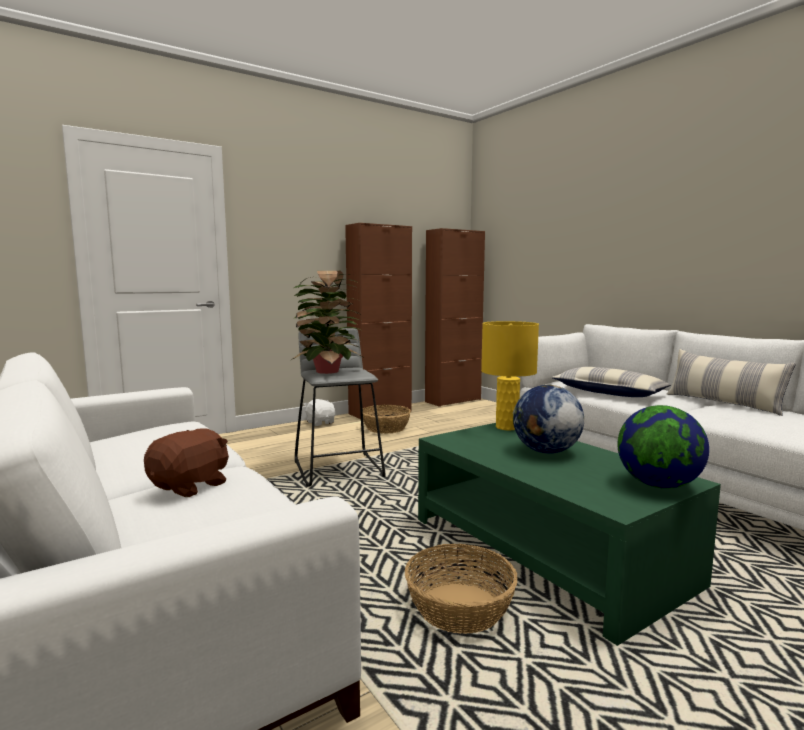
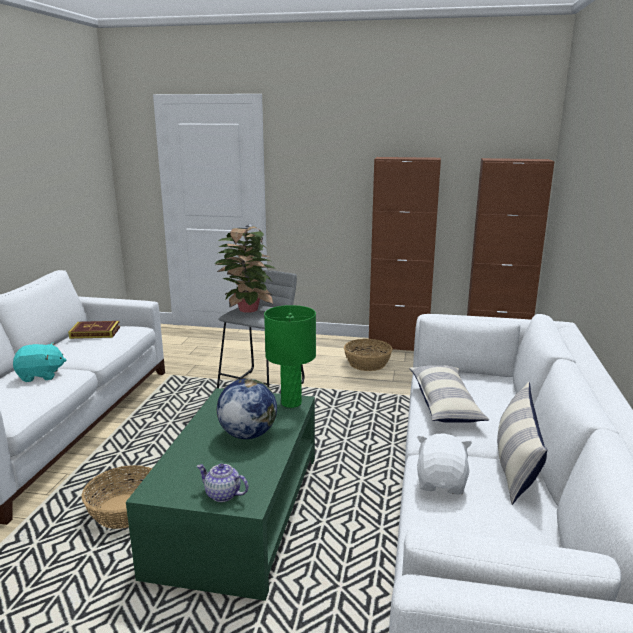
camera: 45 degrees right, 10 degrees up
brown plush toy [144,428,229,497] -> turquoise plush toy [13,342,66,382]
white plush toy [304,399,335,426] -> white plush toy moved to [417,434,472,494]
yellow table lamp [481,321,539,431] -> green table lamp [264,305,316,408]
globe [617,405,709,489] -> teapot [197,463,248,502]
none -> book [68,321,120,339]

